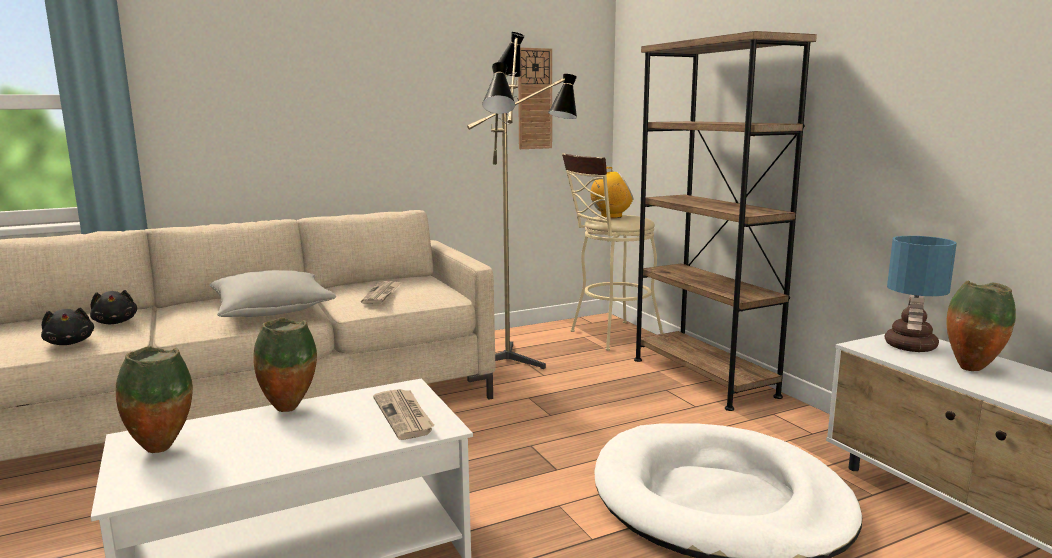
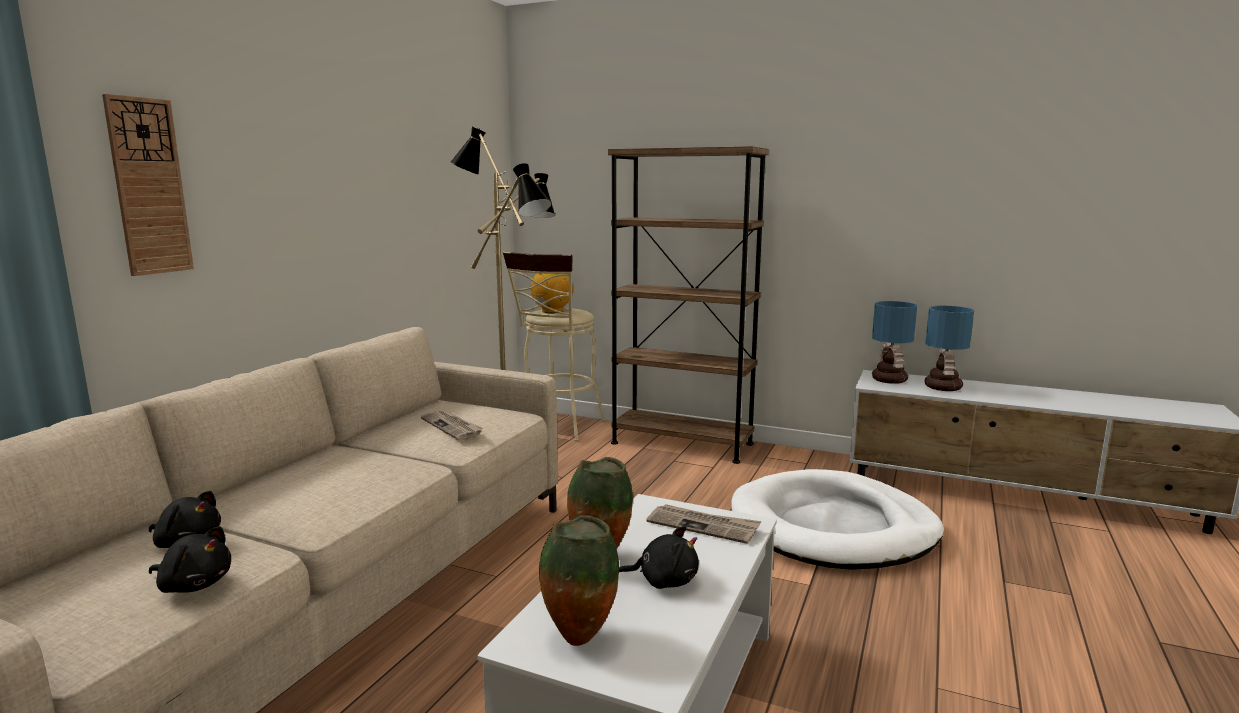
camera: 40 degrees left, 0 degrees up
grey pillow [209,270,336,317] -> none
wall clock [518,48,552,149] -> wall clock moved to [102,94,194,276]
vase [947,281,1016,371] -> table lamp [924,306,974,391]
none -> black plush toy [619,526,699,589]

